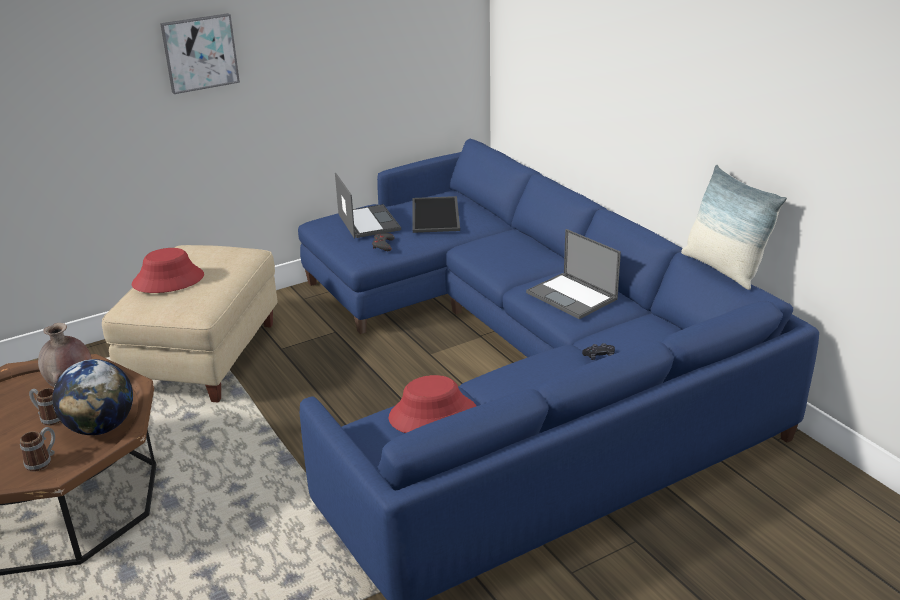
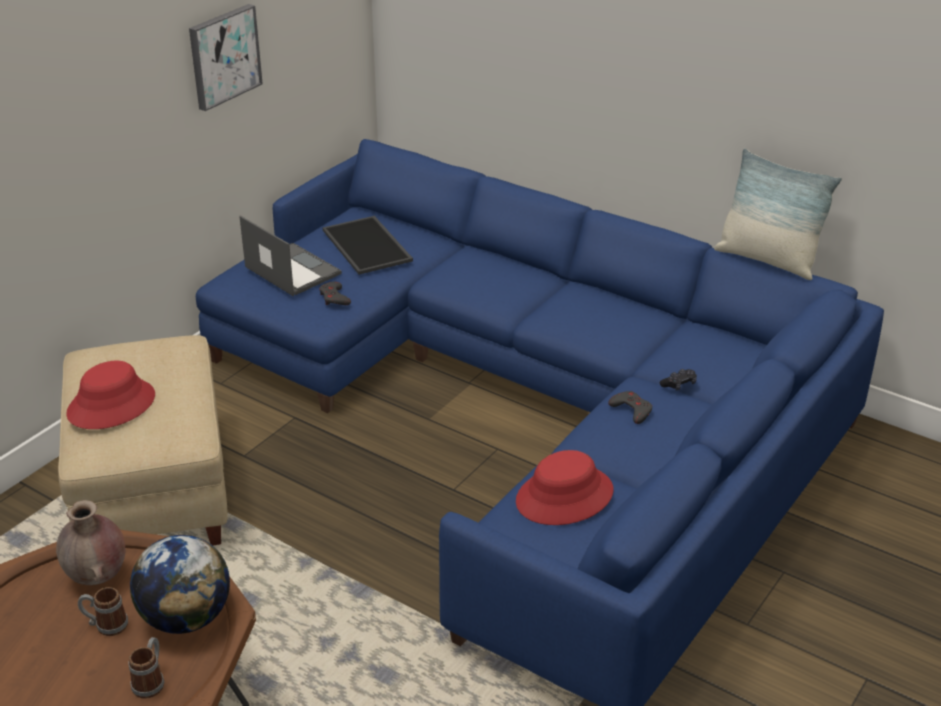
camera: 25 degrees left, 5 degrees up
picture [160,13,240,94] -> picture moved to [189,4,263,111]
laptop [526,229,621,319] -> none
none -> grey game controller [608,391,652,424]

